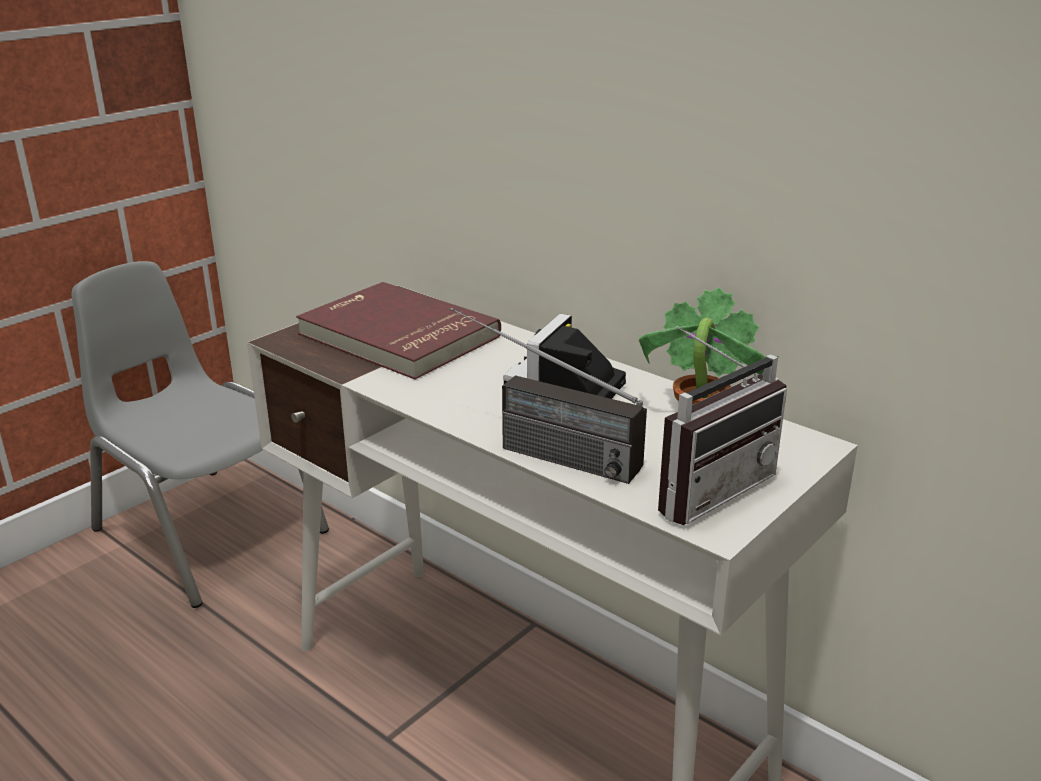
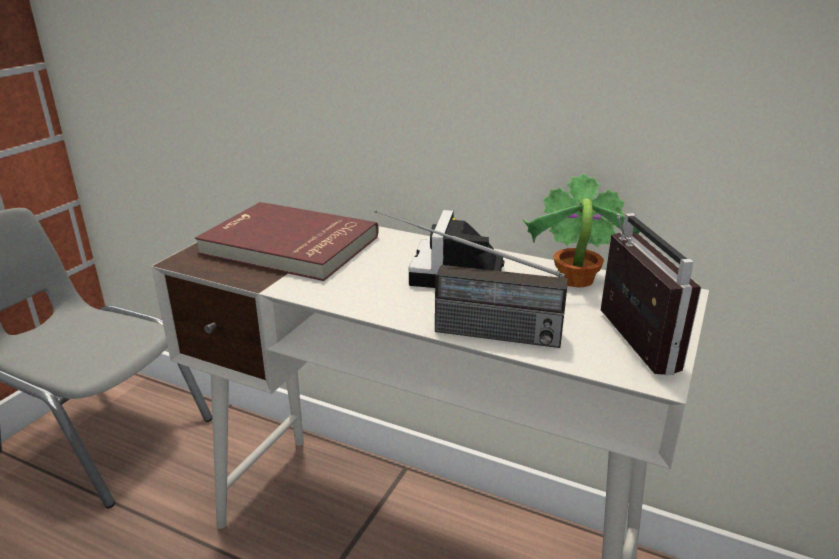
camera: 15 degrees left, 0 degrees up
radio [658,326,787,525] -> radio turned 45 degrees counterclockwise [601,213,702,376]

